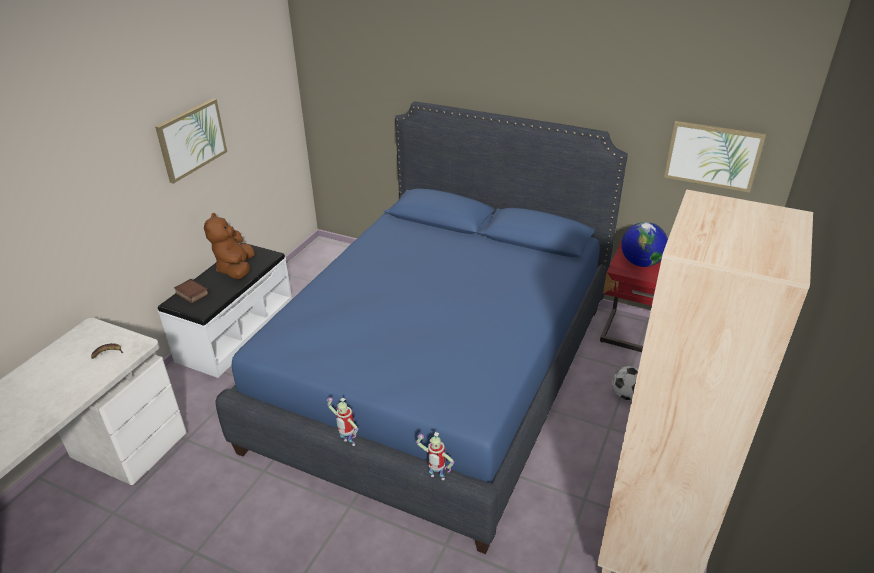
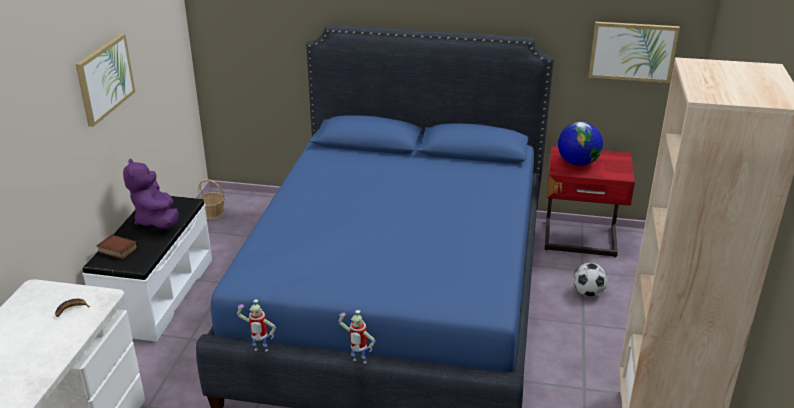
camera: 15 degrees left, 5 degrees down
brown plush toy [204,213,255,279] -> purple plush toy [123,158,179,228]
toy robot [416,432,454,480] -> toy robot moved to [237,299,276,352]
none -> basket [198,179,225,219]

